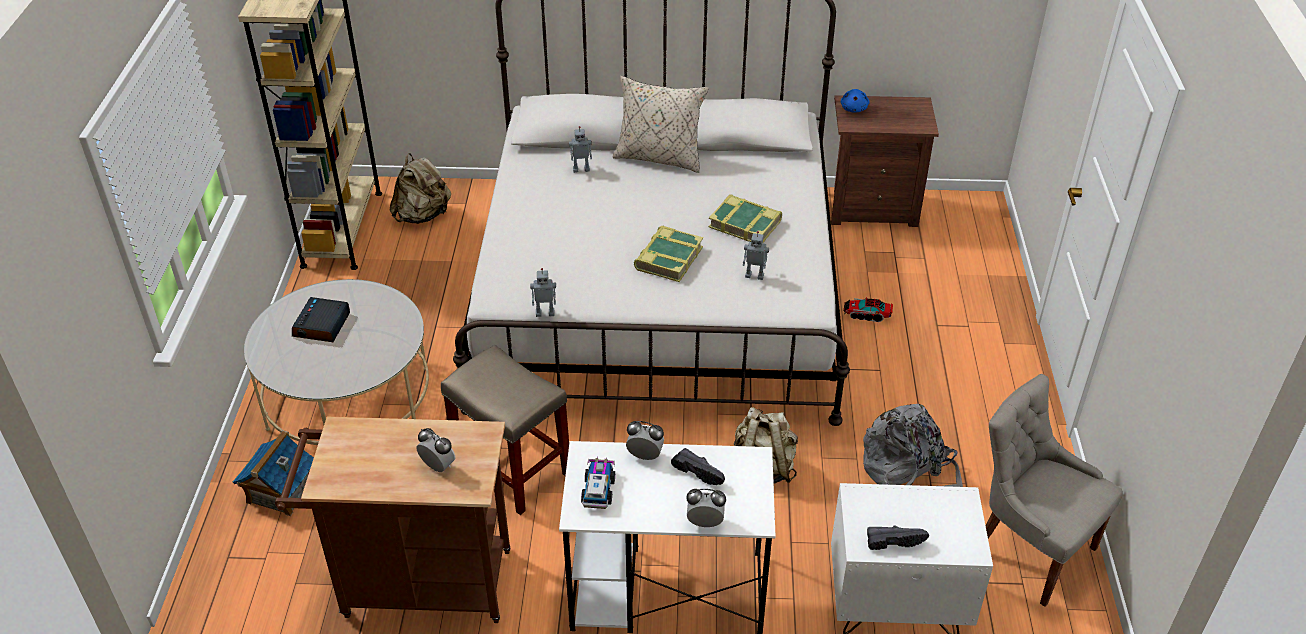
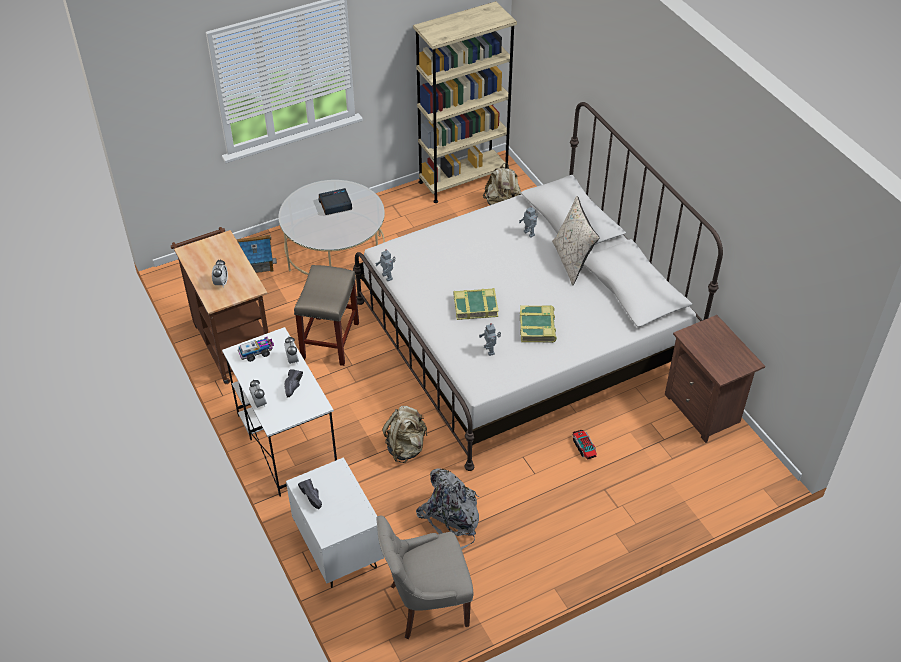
camera: 60 degrees right, 5 degrees up
blue plush toy [841,89,869,113] -> none
grey chair [985,374,1123,607] -> grey chair turned 120 degrees counterclockwise [376,515,474,639]

